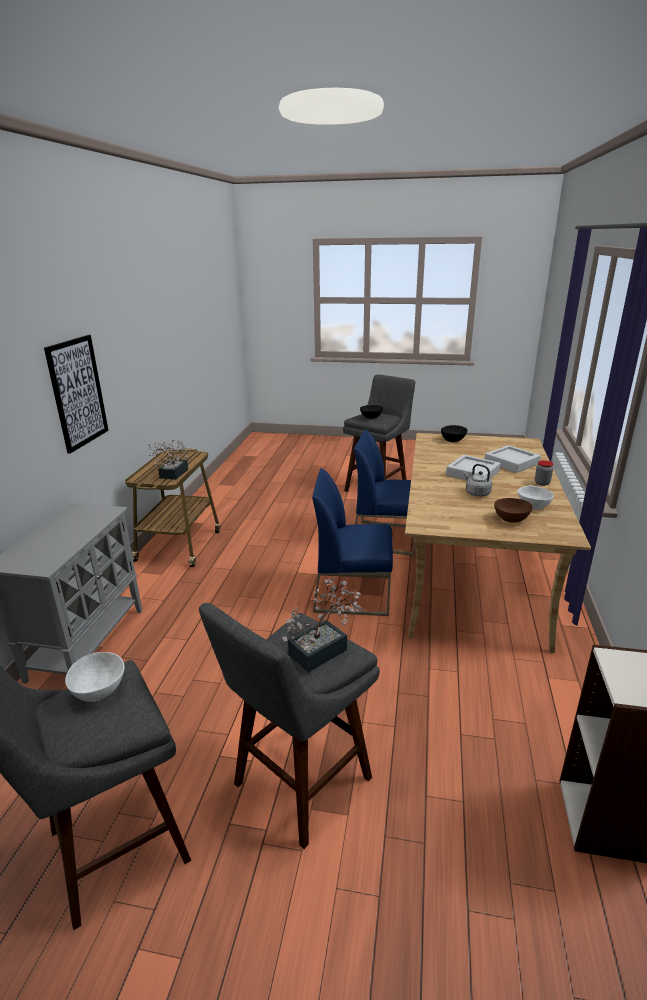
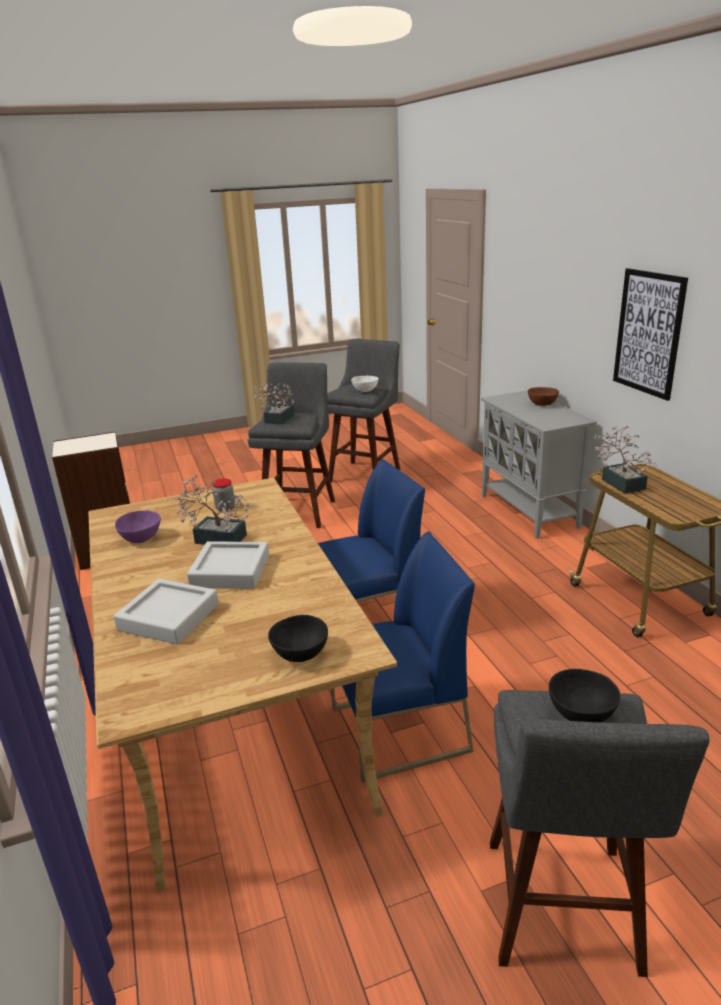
camera: 150 degrees right, 0 degrees up
grey kettle [464,464,492,497] -> potted plant [172,475,252,545]
brown bowl [494,498,533,522] -> brown bowl moved to [528,387,559,406]
white bowl [517,486,554,510] -> purple bowl [115,510,161,543]
jar [535,460,553,486] -> jar moved to [212,479,235,512]

